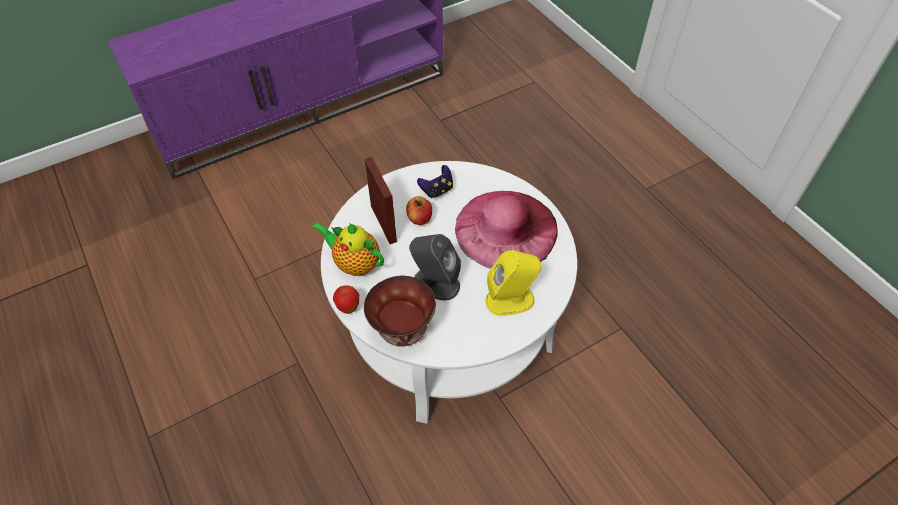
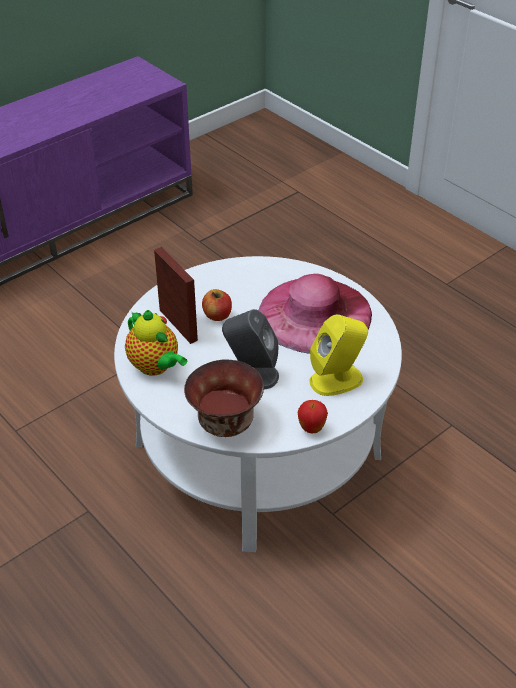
camera: 10 degrees left, 10 degrees down
teapot [312,222,384,276] -> teapot turned 150 degrees counterclockwise [125,310,187,376]
apple [333,285,359,314] -> apple moved to [298,400,328,433]
game controller [417,165,453,199] -> none

